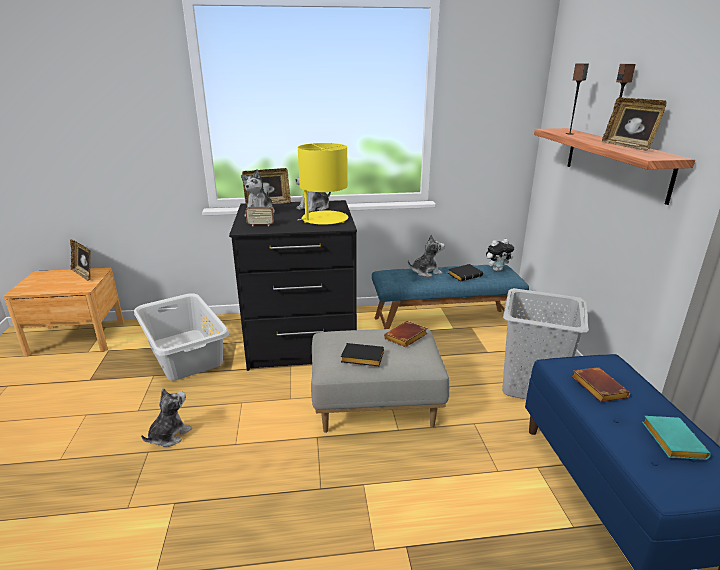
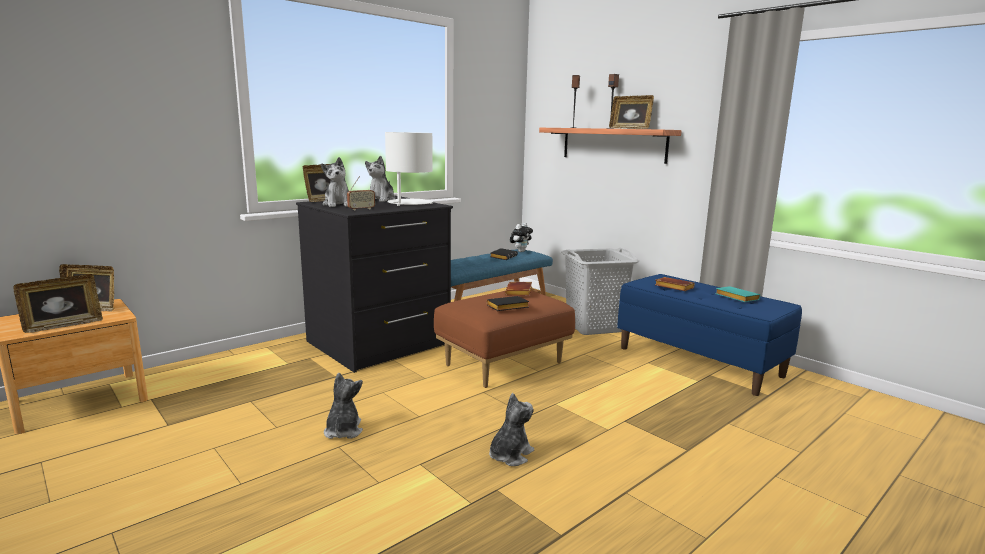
camera: 35 degrees left, 10 degrees down
grey laundry basket [134,293,229,380] -> none
yellow table lamp [298,143,348,225] -> white table lamp [385,132,433,206]
grey ottoman [311,329,449,433] -> brown ottoman [434,291,575,388]
plush toy [408,234,445,277] -> plush toy moved to [489,393,534,466]
none -> picture frame [13,274,103,333]

